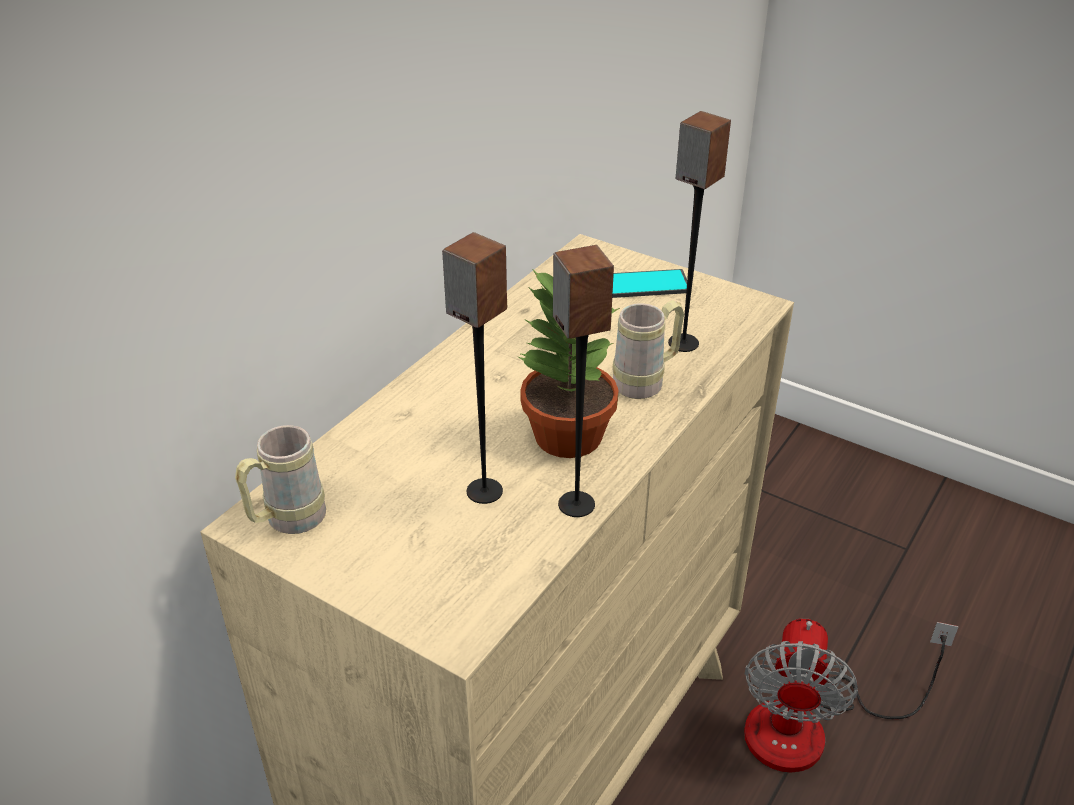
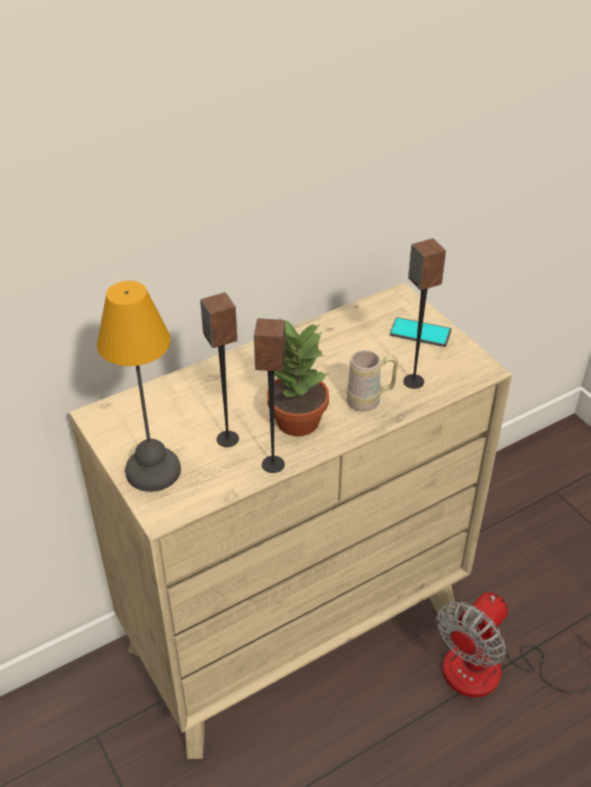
camera: 25 degrees right, 5 degrees up
beige mug [235,425,326,534] -> none
none -> table lamp [97,281,181,492]

